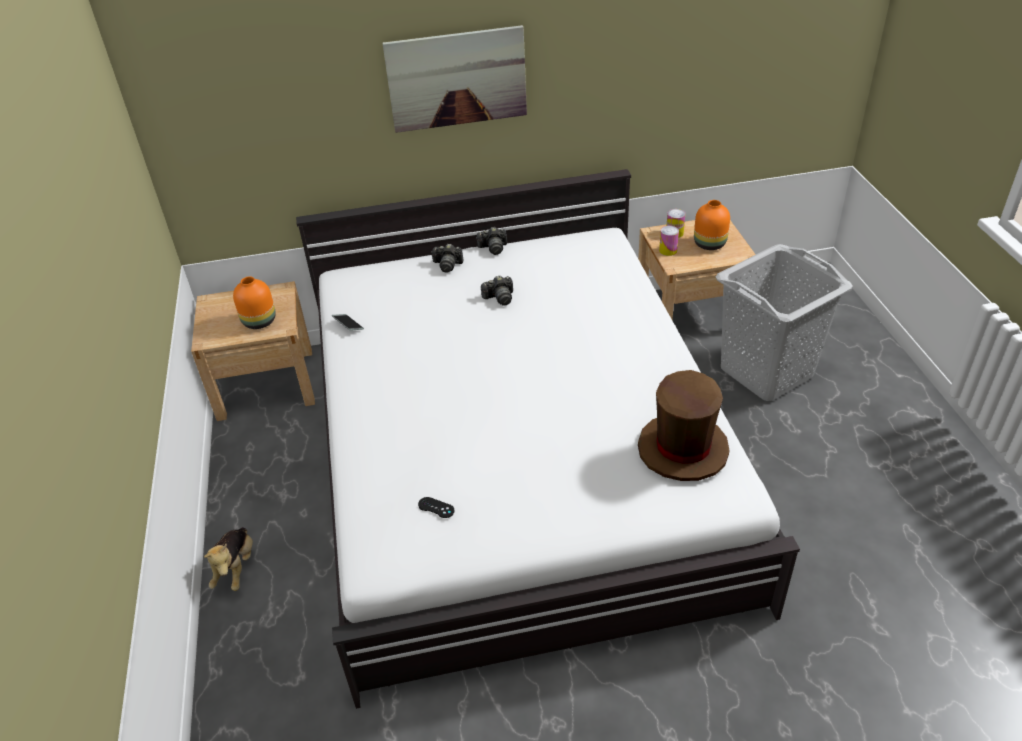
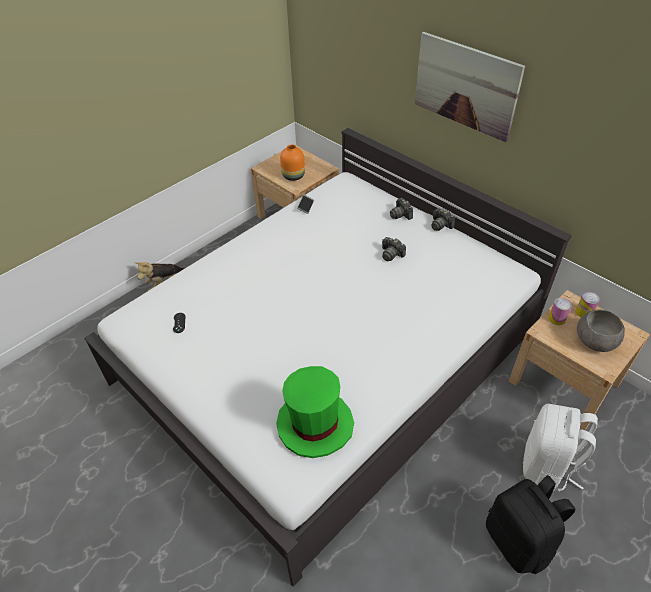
camera: 55 degrees right, 5 degrees up
brown hat [638,370,730,481] -> green hat [276,366,354,458]
orange vase [694,200,730,250] -> grey bowl [577,310,625,352]
grey laundry basket [716,244,852,401] -> white backpack [523,404,598,491]
none -> black backpack [486,475,575,574]

